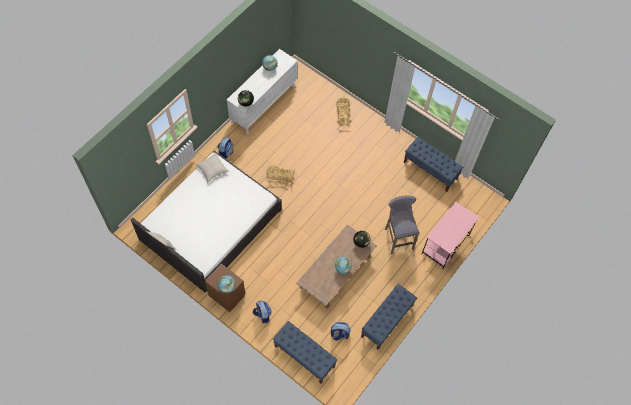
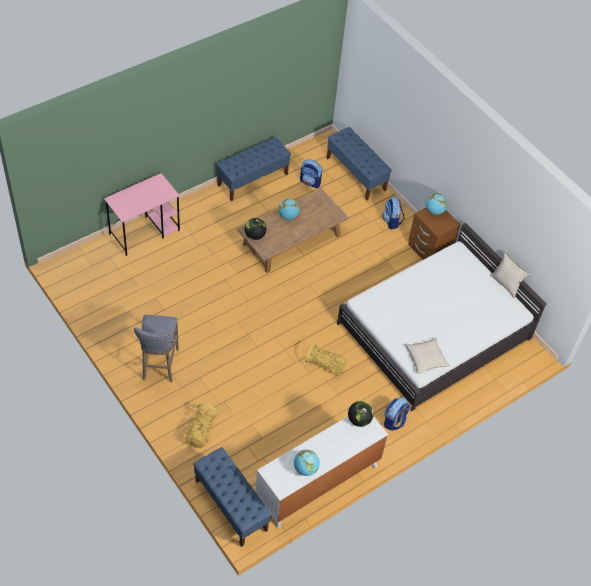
camera: 165 degrees left, 10 degrees down
grey stool [385,196,419,255] -> grey stool moved to [134,315,179,382]
blue bench [404,137,463,192] -> blue bench moved to [193,447,271,547]

